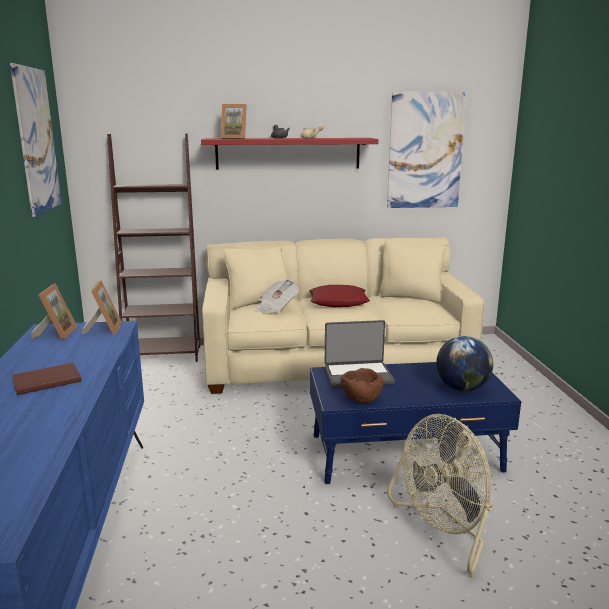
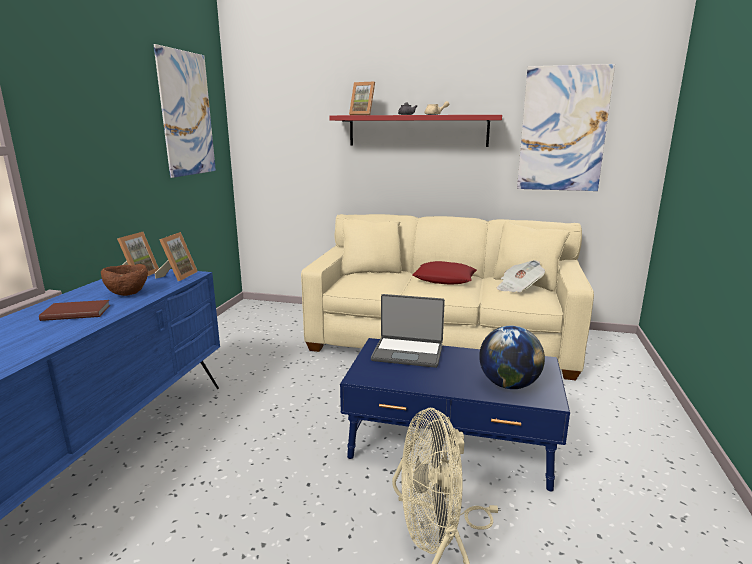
camera: 20 degrees right, 0 degrees up
brown bookcase [107,134,200,362] -> none
newspaper [256,279,299,313] -> newspaper moved to [497,260,545,293]
brown bowl [340,368,383,403] -> brown bowl moved to [101,264,148,296]

